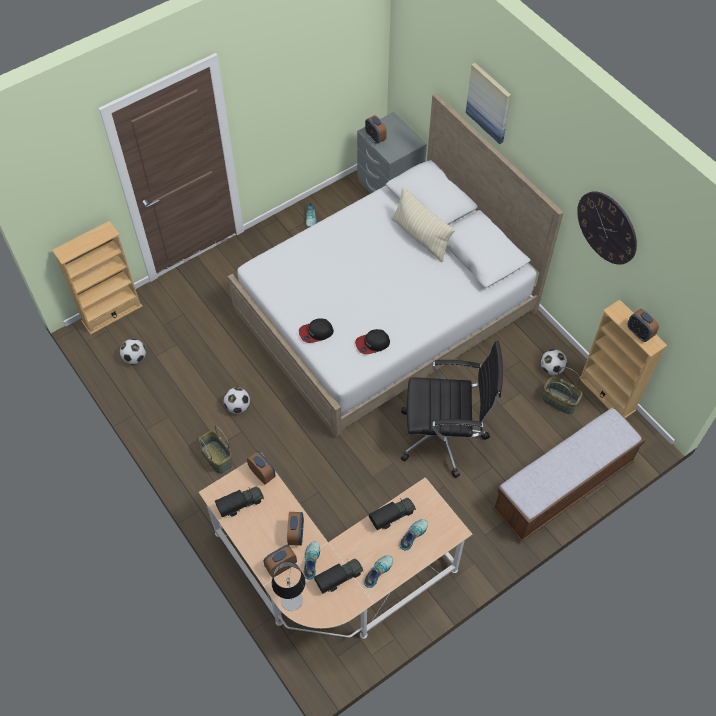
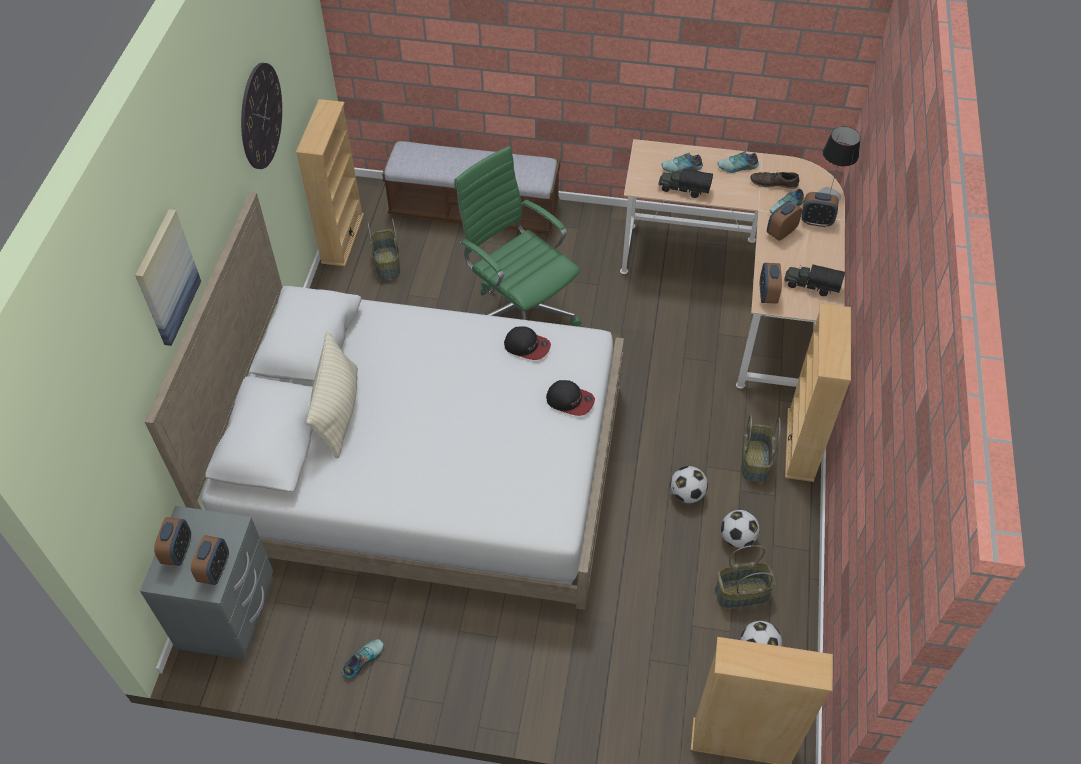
camera: 135 degrees left, 5 degrees down
toy truck [314,559,363,594] -> brown shoe [750,172,799,189]
black office chair [401,341,503,478] -> green office chair [454,146,582,327]
football [541,349,567,375] -> football moved to [721,510,760,548]
alarm clock [628,309,659,342] -> alarm clock moved to [154,517,191,566]
none -> basket [715,545,776,608]
none -> beige bookcase [785,303,851,482]

